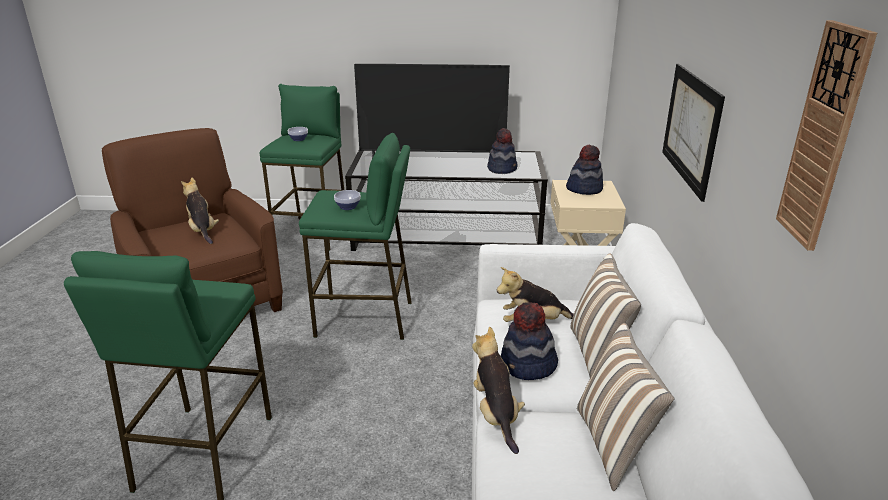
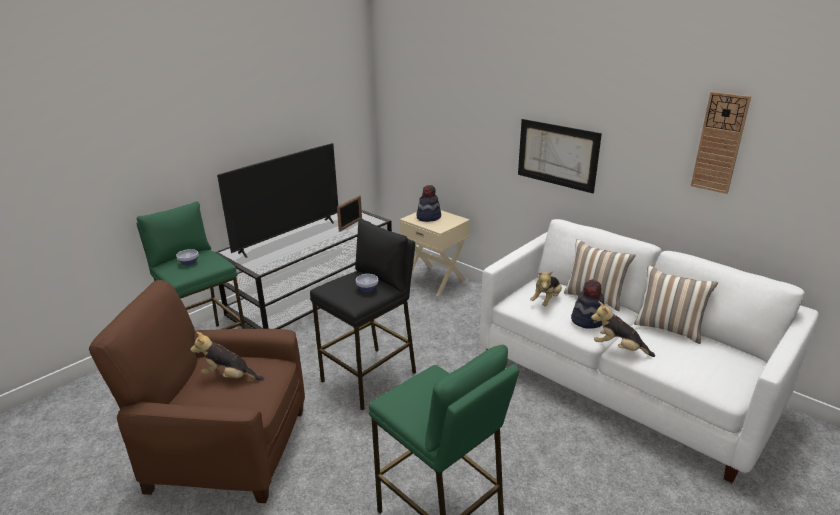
camera: 50 degrees left, 0 degrees up
green stool [299,133,412,340] -> black stool [310,219,416,410]
hat [487,129,517,174] -> picture frame [337,195,362,232]

